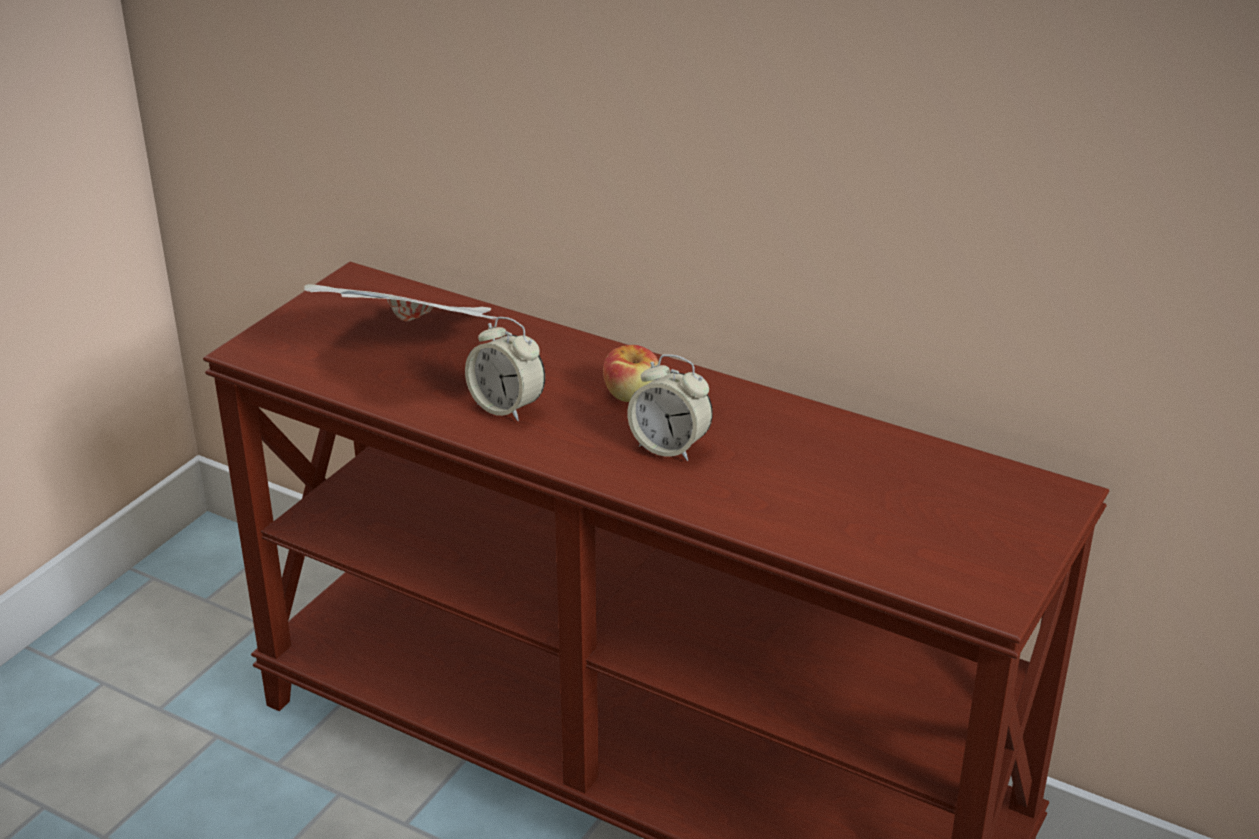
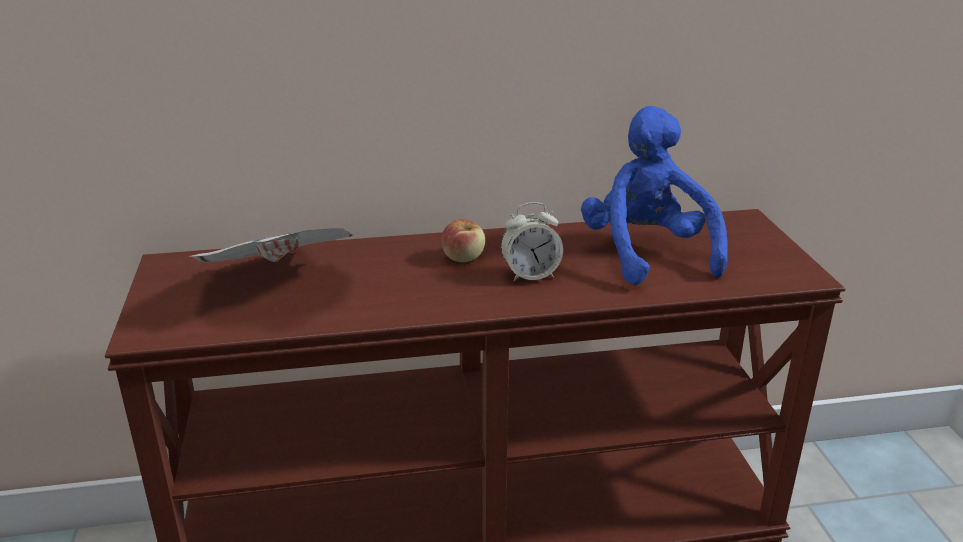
camera: 40 degrees left, 5 degrees down
alarm clock [465,317,545,421] -> none
none -> blue plush toy [581,106,727,285]

